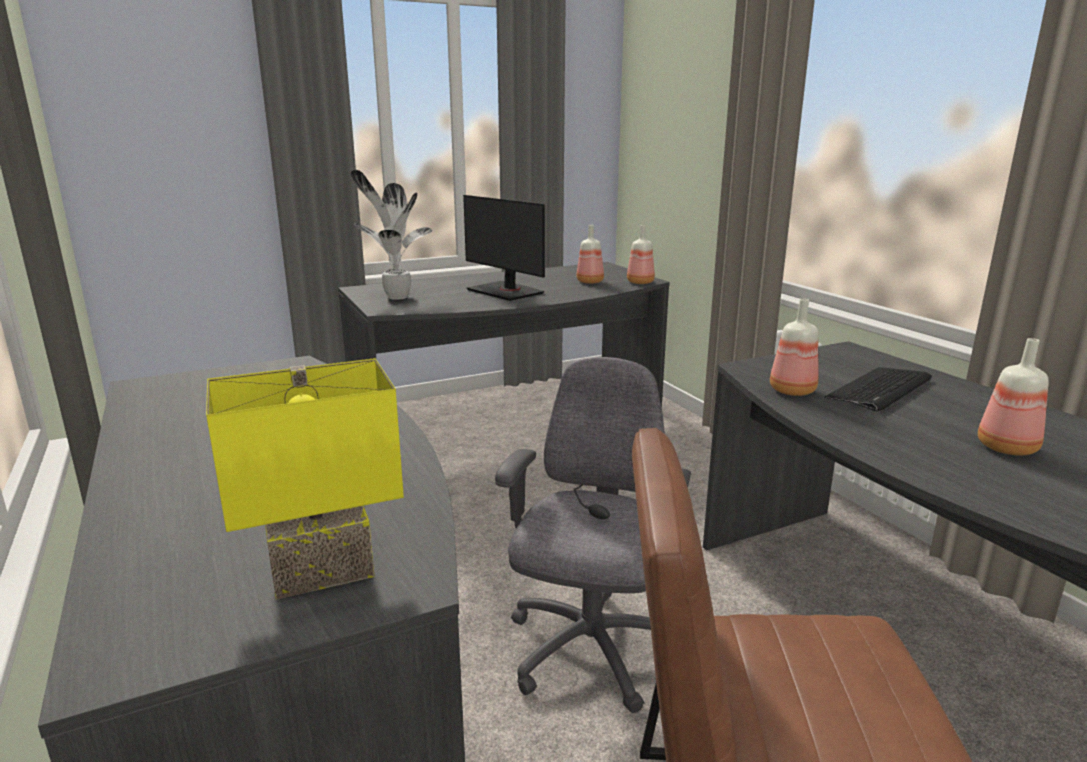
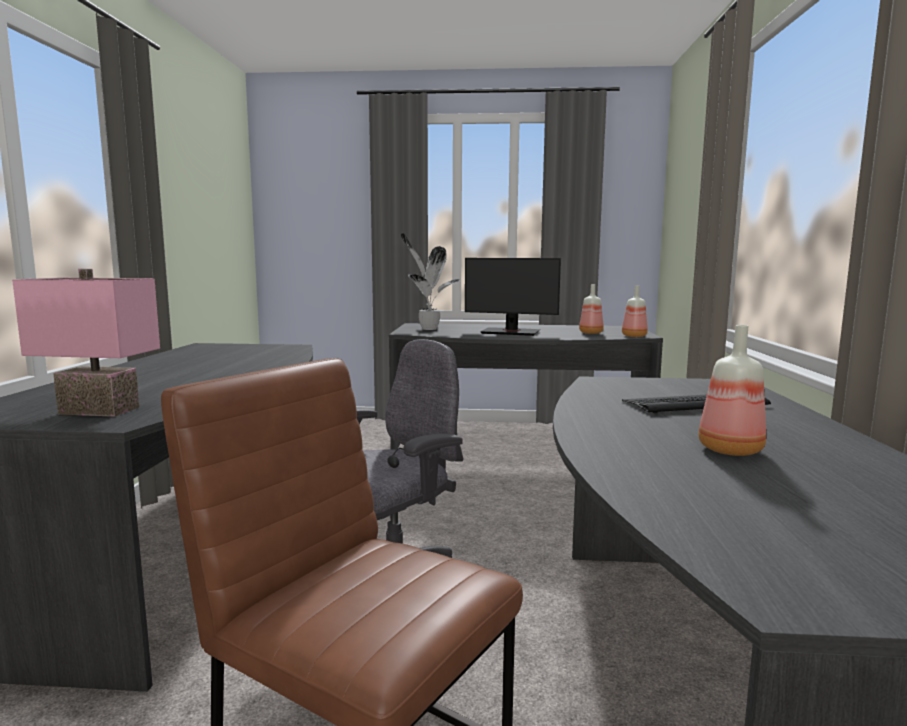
camera: 30 degrees right, 10 degrees down
yellow table lamp [206,358,404,600] -> pink table lamp [12,269,160,417]
monitor [463,195,545,301] -> monitor turned 60 degrees counterclockwise [465,258,561,336]
bottle [770,299,818,396] -> none

